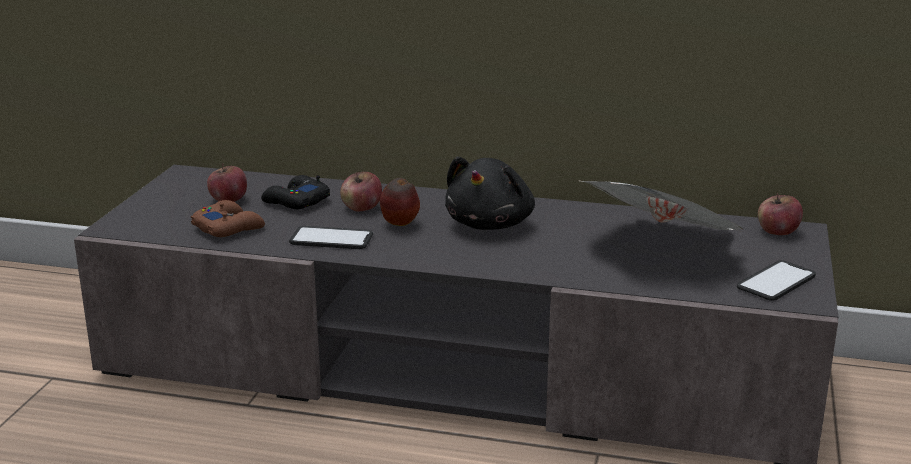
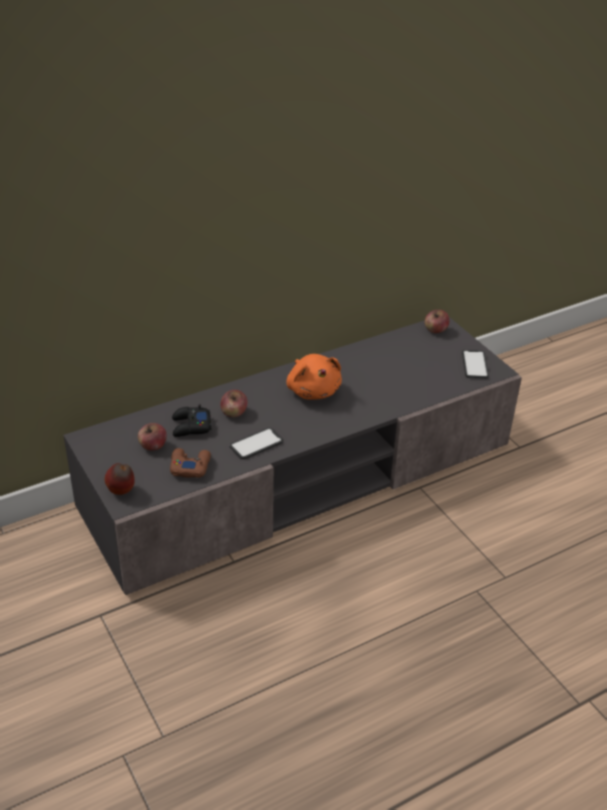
camera: 45 degrees left, 15 degrees up
apple [380,178,420,226] -> apple moved to [105,463,135,495]
black plush toy [445,156,535,230] -> orange plush toy [286,354,342,400]
newspaper [582,181,744,231] -> none

